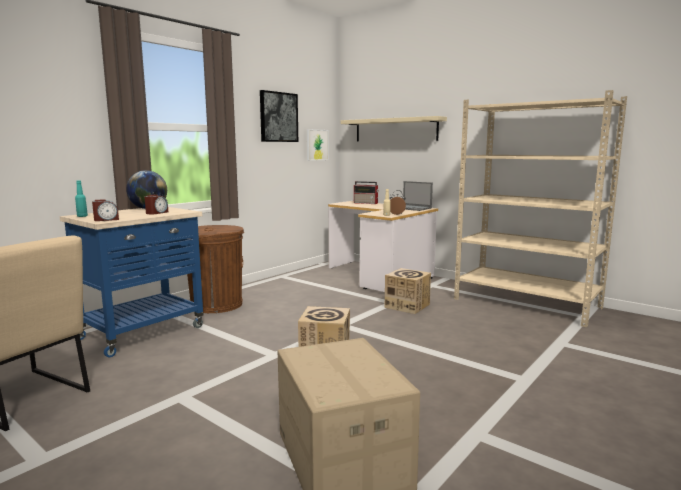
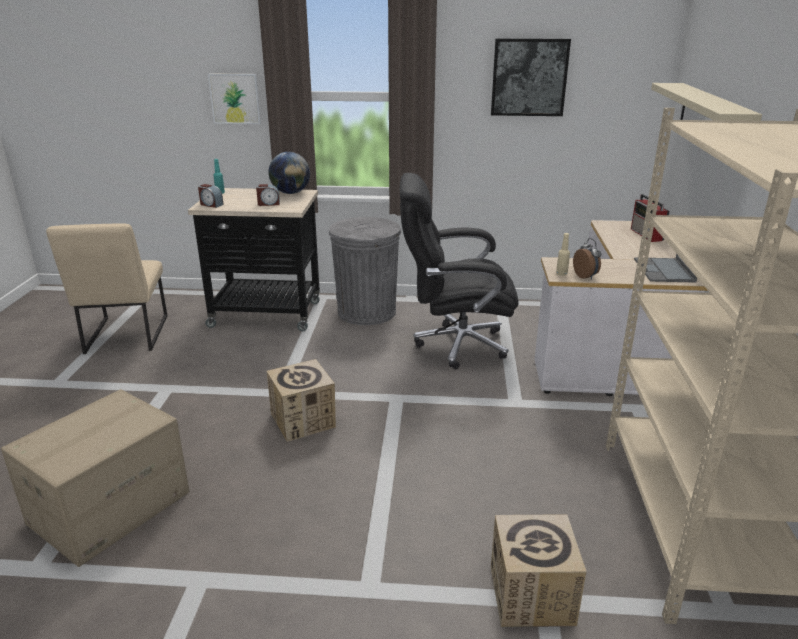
camera: 55 degrees right, 15 degrees up
blue cart [60,207,203,357] -> black cart [188,188,320,331]
brown trash can [187,225,244,313] -> grey trash can [329,217,401,325]
picture [307,129,329,161] -> picture moved to [208,73,261,124]
cardboard box [385,268,431,314] -> cardboard box moved to [491,514,587,627]
none -> black office chair [400,173,519,369]

